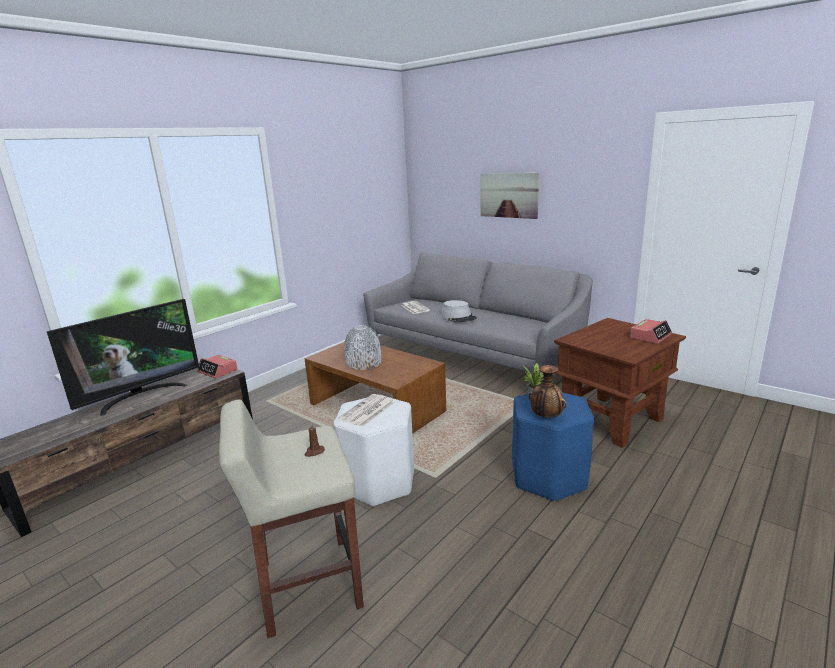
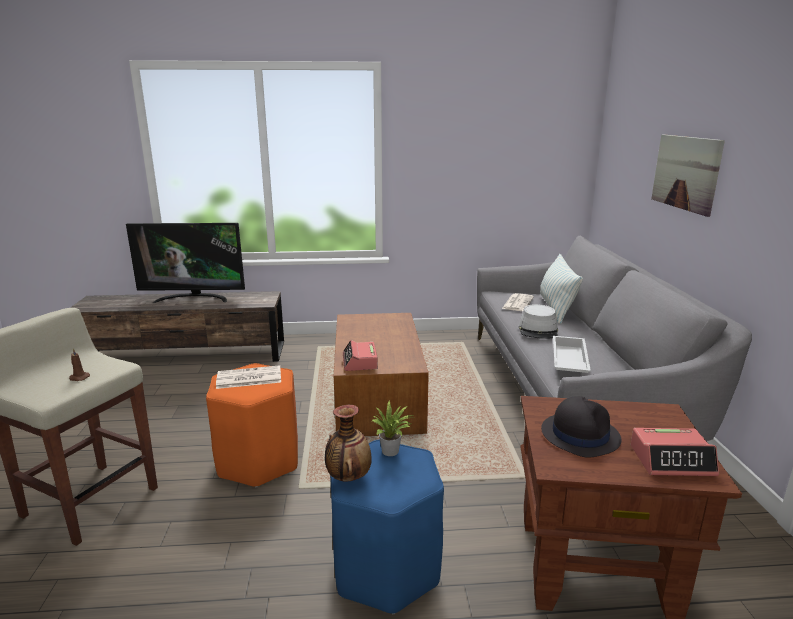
camera: 45 degrees right, 0 degrees up
alarm clock [197,355,238,379] -> alarm clock moved to [343,340,378,371]
white stool [334,395,414,507] -> orange stool [206,363,298,487]
grey vase [344,325,381,370] -> none
none -> pillow [540,254,583,324]
none -> black hat [541,396,622,458]
none -> white tray [553,336,591,373]

